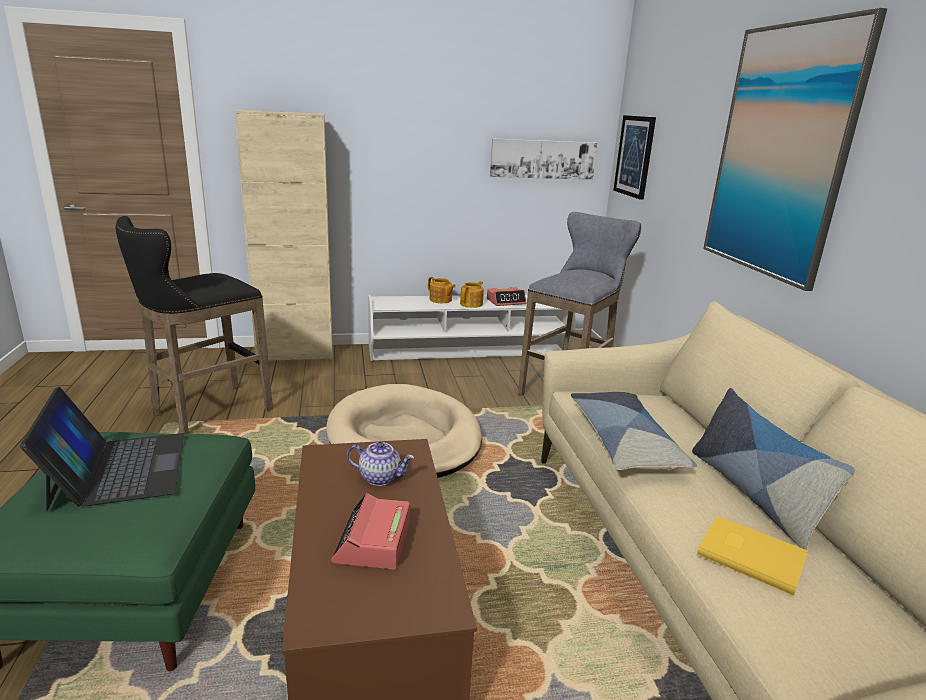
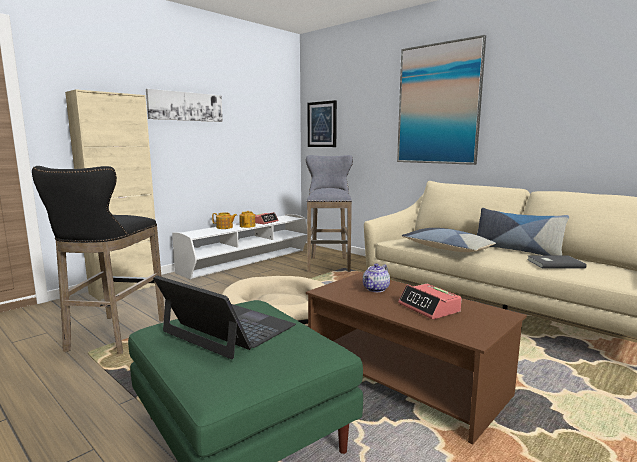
camera: 35 degrees left, 10 degrees down
teapot [347,442,414,486] -> teapot turned 150 degrees clockwise [363,263,390,292]
picture [490,138,597,180] -> picture moved to [146,89,223,122]
yellow book [697,516,808,596] -> grey book [527,255,587,268]

